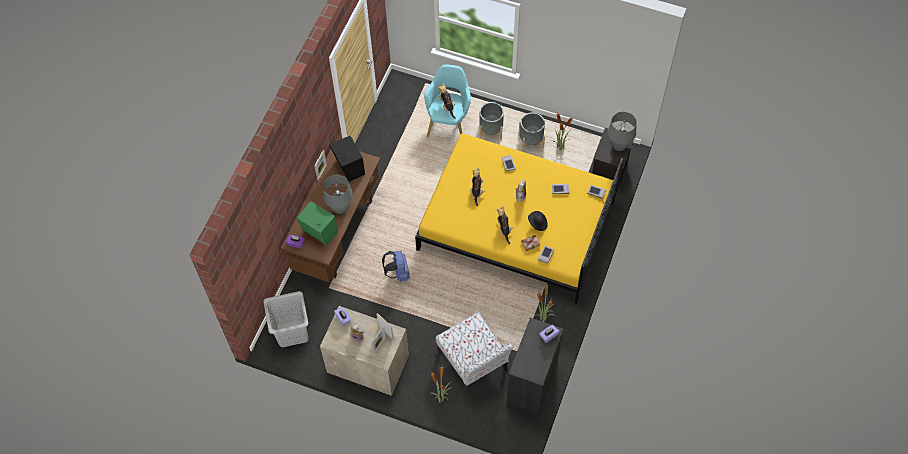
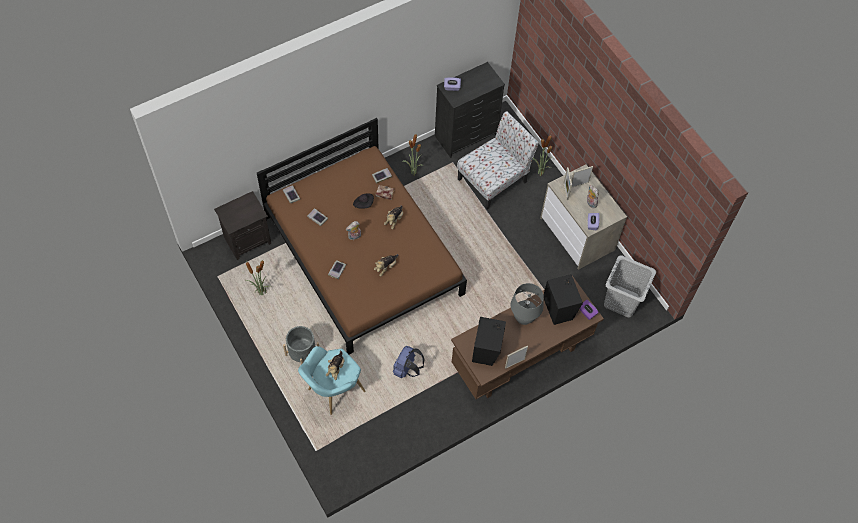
camera: 145 degrees left, 0 degrees up
green speaker [296,201,338,245] -> black speaker [544,274,583,325]
blue backpack [382,251,410,282] -> blue backpack moved to [393,346,425,378]
yellow bed [415,133,624,304] -> brown bed [257,118,467,354]
chair [435,312,514,394] -> chair turned 45 degrees clockwise [457,111,539,210]
grey planter [519,113,545,151] -> none
grey table lamp [608,112,637,151] -> none

